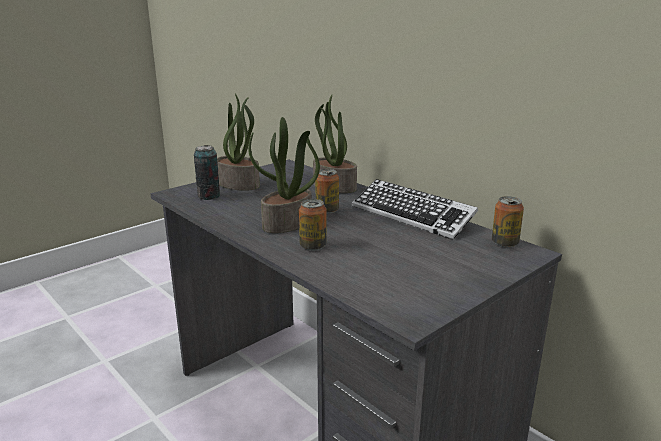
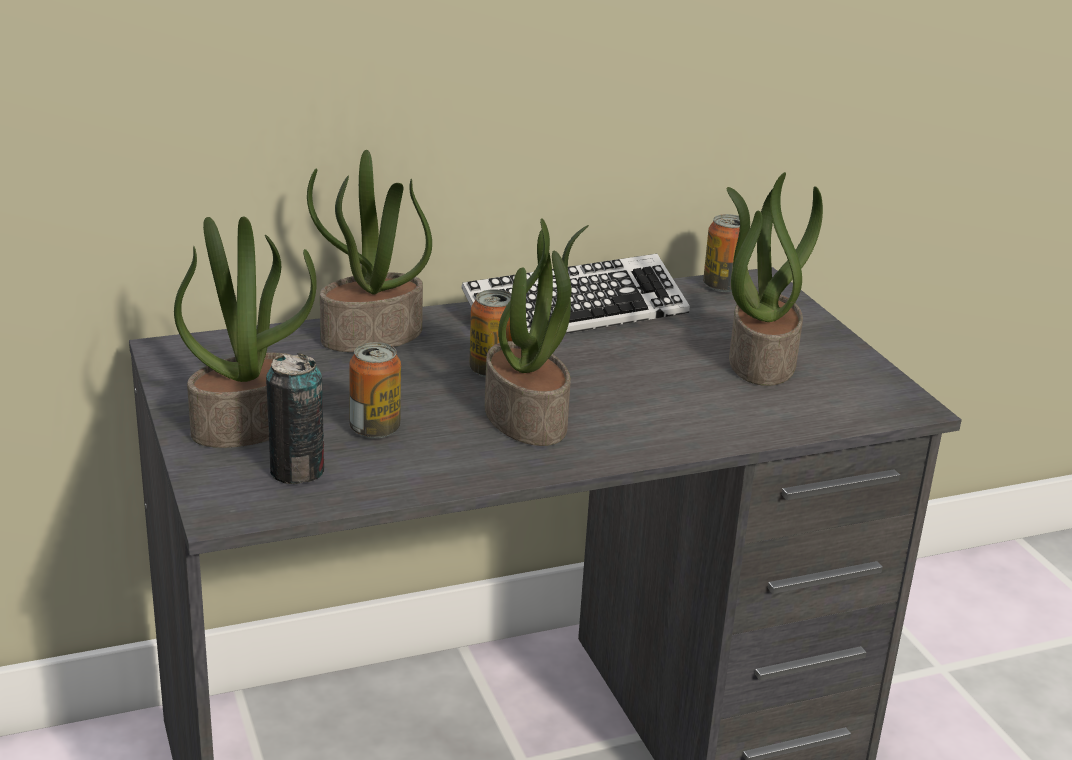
camera: 70 degrees left, 5 degrees up
can [299,199,327,251] -> can moved to [349,342,401,439]
none -> potted plant [727,172,823,386]

